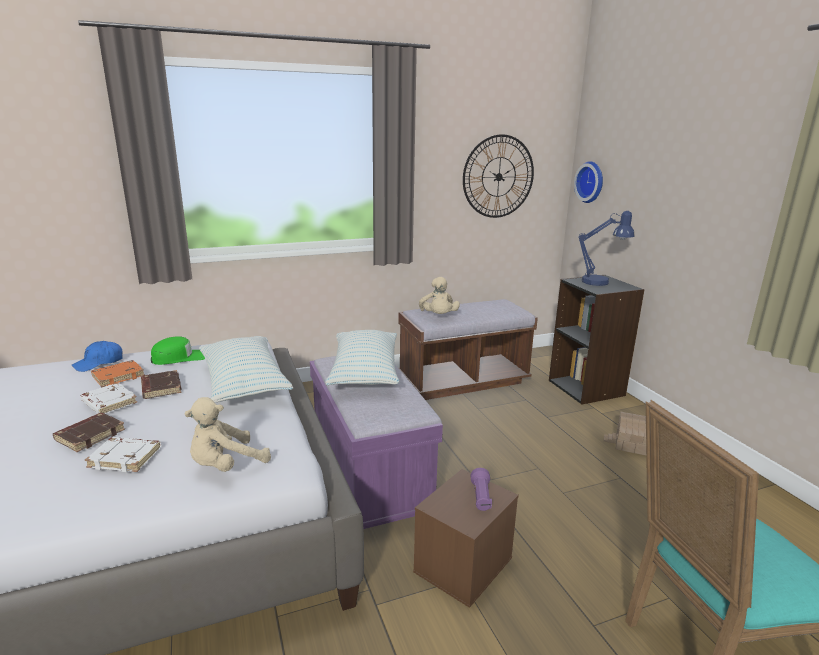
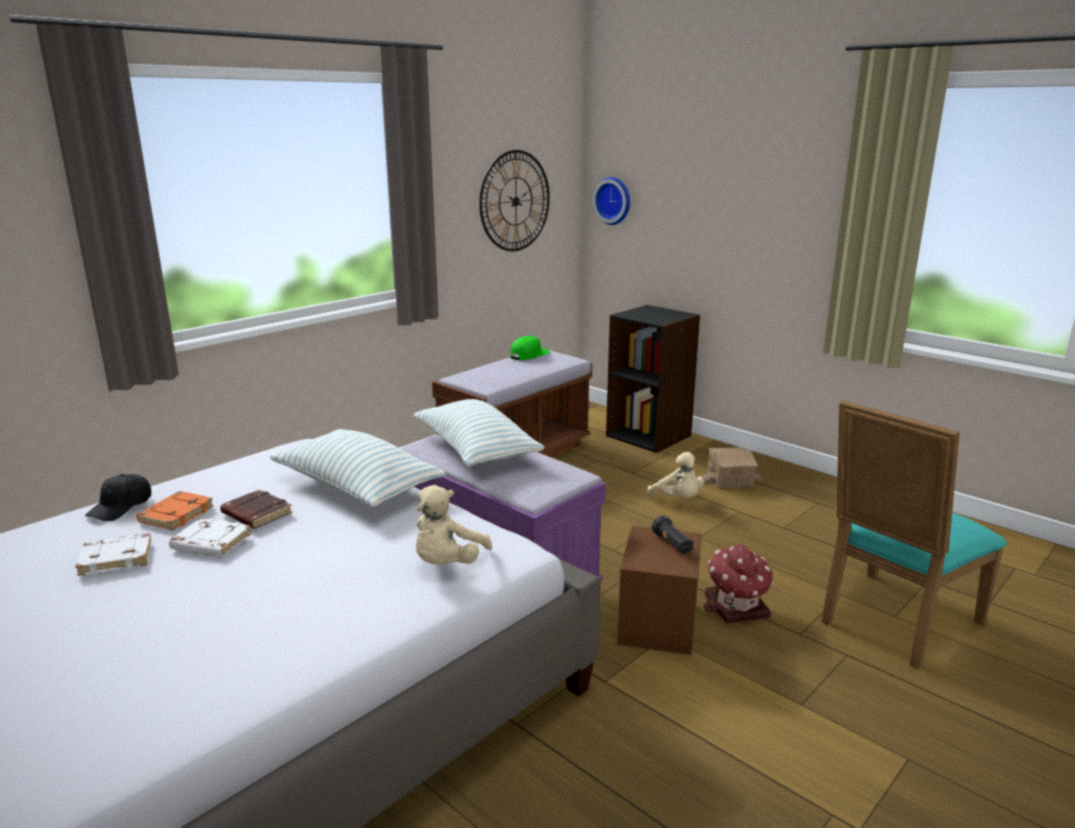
camera: 25 degrees left, 0 degrees up
brown book [53,413,125,452] -> none
blue cap [72,341,123,372] -> black cap [85,474,151,521]
white book [85,437,161,472] -> white book moved to [75,533,151,576]
green cap [151,336,205,365] -> green cap moved to [510,336,551,360]
beige plush toy [419,277,460,314] -> beige plush toy moved to [647,452,704,498]
purple flashlight [470,468,492,511] -> black flashlight [652,515,693,554]
blue table lamp [578,211,635,286] -> none
none -> toy house [703,544,774,624]

